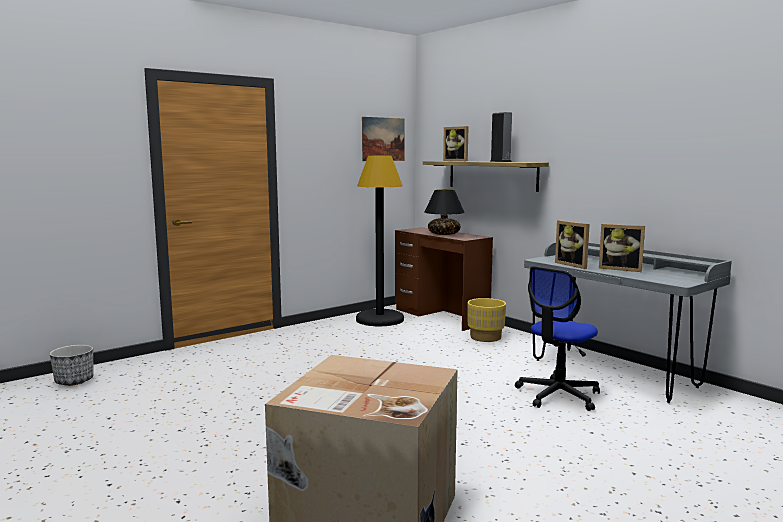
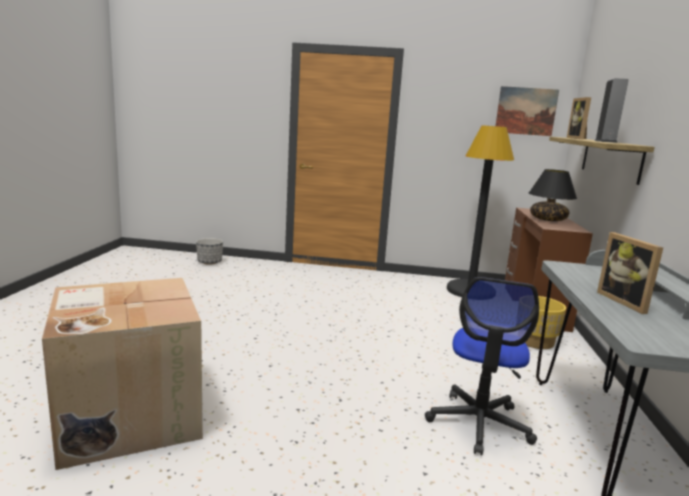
camera: 45 degrees right, 5 degrees up
office chair [515,266,600,411] -> office chair turned 75 degrees counterclockwise [425,277,539,455]
picture frame [555,220,590,269] -> none

